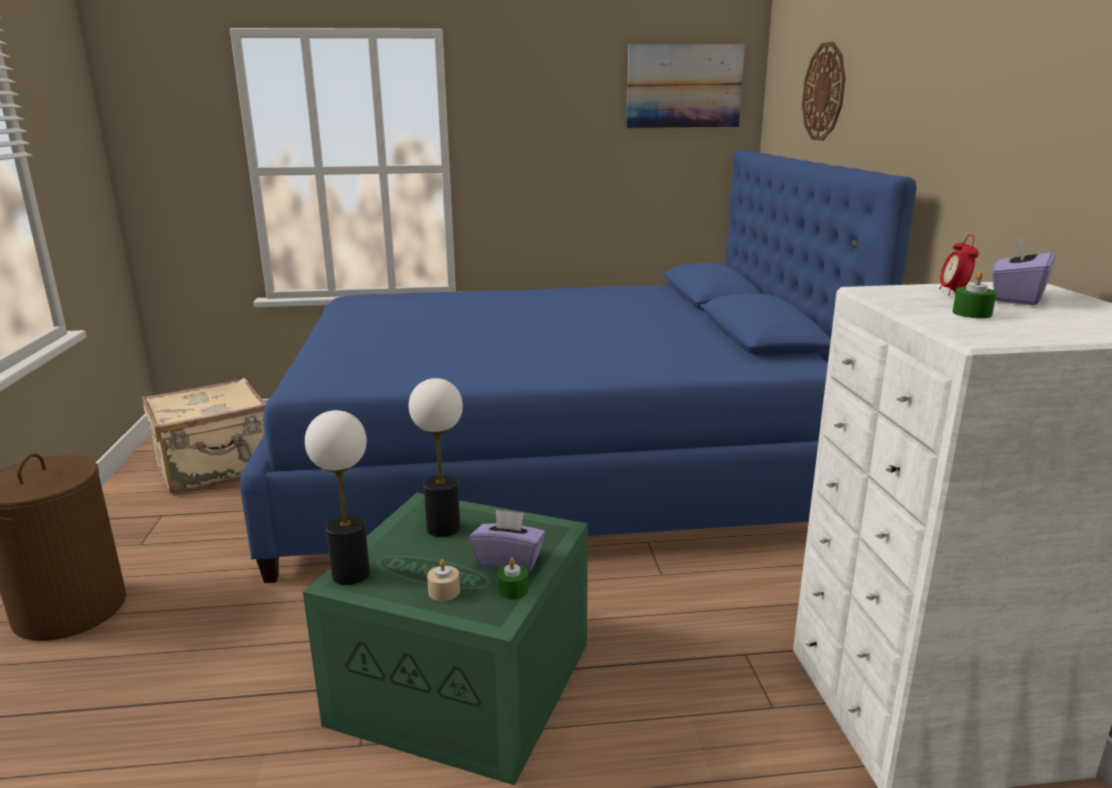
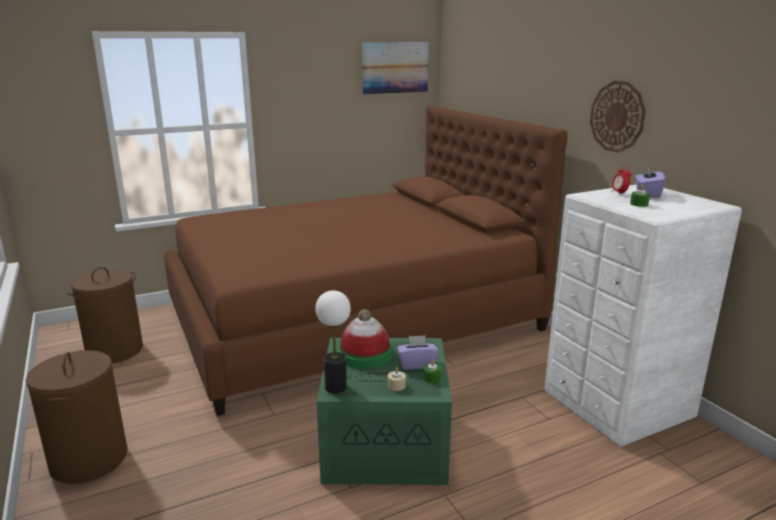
camera: 20 degrees left, 0 degrees up
beige suitcase [142,378,266,493] -> brown laundry basket [66,267,143,363]
blue bed [240,150,917,583] -> brown bed [164,106,568,416]
table lamp [409,378,463,537] -> hat [337,309,393,369]
wall clock [802,42,845,141] -> wall clock moved to [590,81,646,153]

